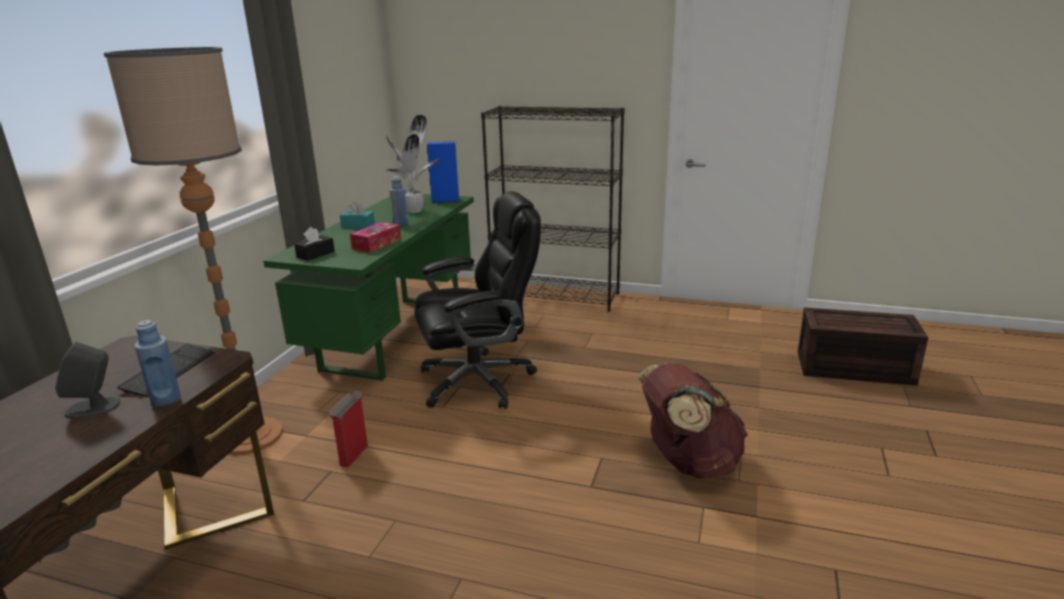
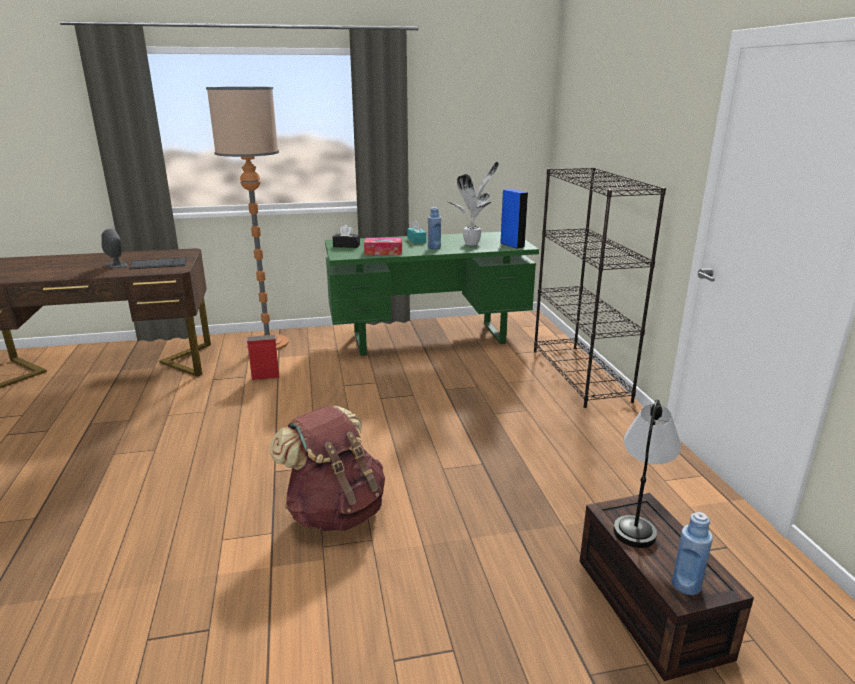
camera: 60 degrees right, 0 degrees up
blue bottle [134,320,181,407] -> blue bottle moved to [672,512,713,595]
black office chair [415,191,541,409] -> none
none -> table lamp [613,400,681,548]

